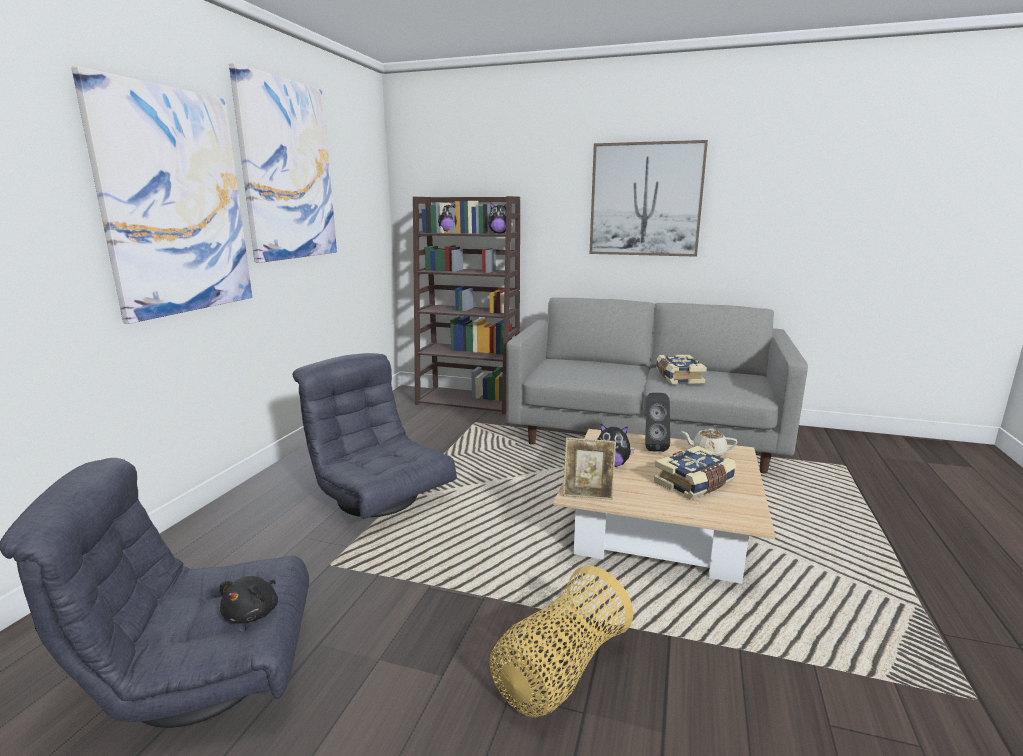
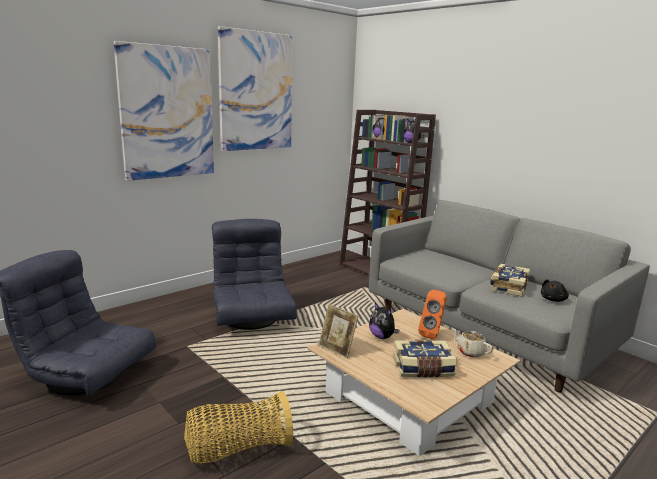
camera: 30 degrees right, 0 degrees up
black plush toy [220,576,278,624] -> black plush toy moved to [541,279,569,302]
picture [589,140,708,257] -> none
black speaker [645,393,670,452] -> orange speaker [418,290,447,340]

